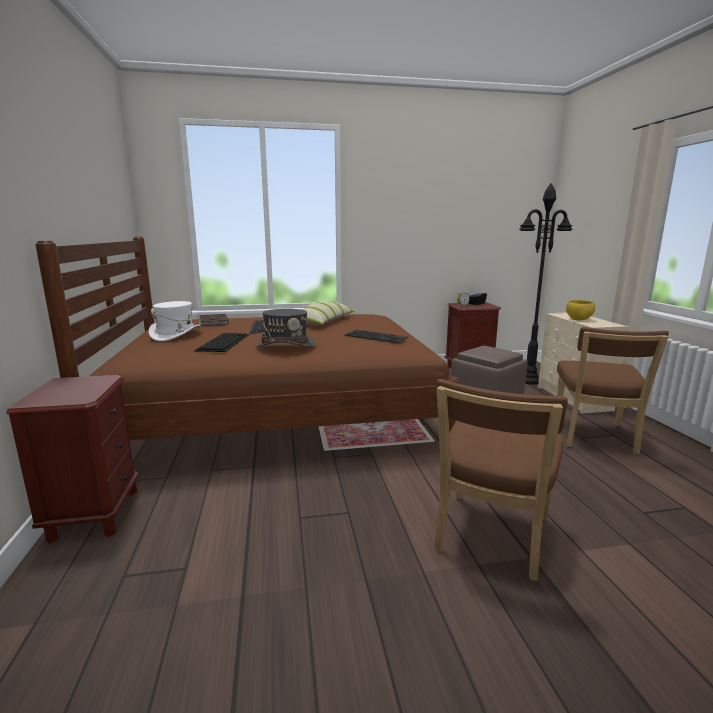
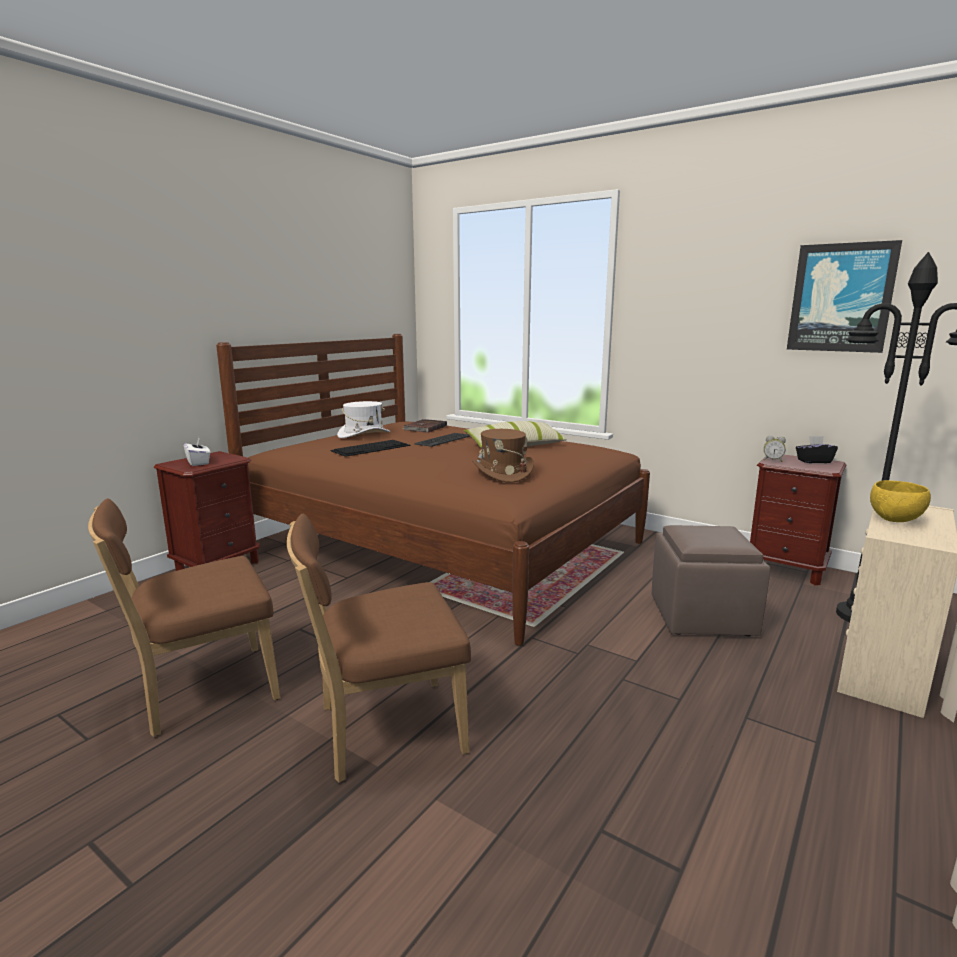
camera: 45 degrees right, 0 degrees up
grey hat [256,309,316,348] -> none
keyboard [345,330,408,343] -> brown hat [472,429,534,483]
brown chair [556,327,669,454] -> brown chair moved to [88,498,281,737]
none -> white tissue box [184,437,210,466]
none -> picture [787,240,902,353]

